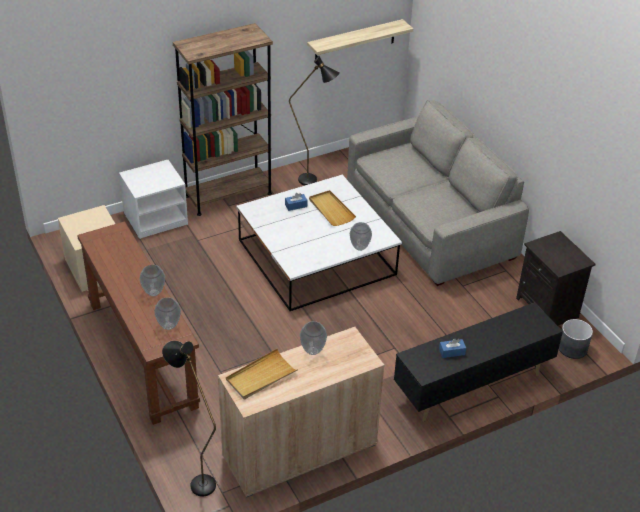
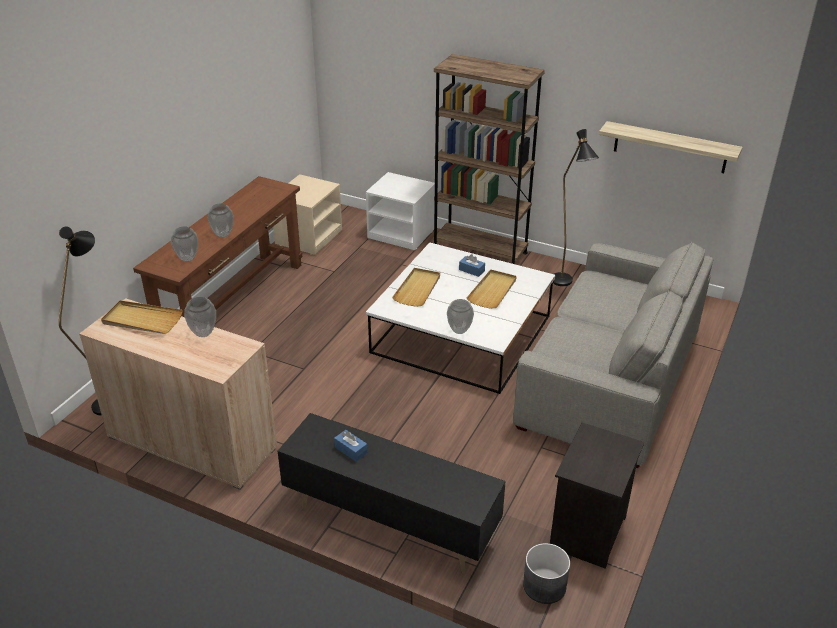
camera: 55 degrees right, 5 degrees down
none -> beige tray [392,268,440,307]

